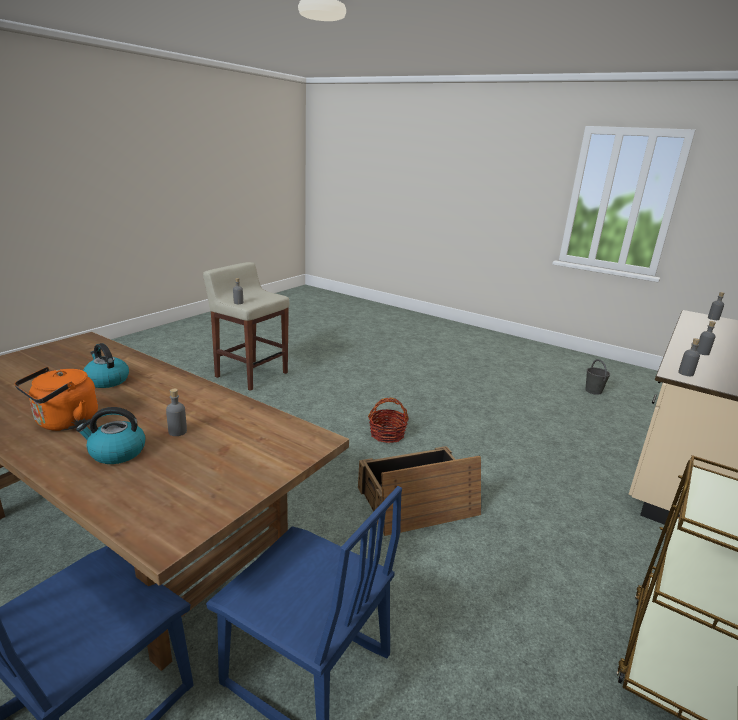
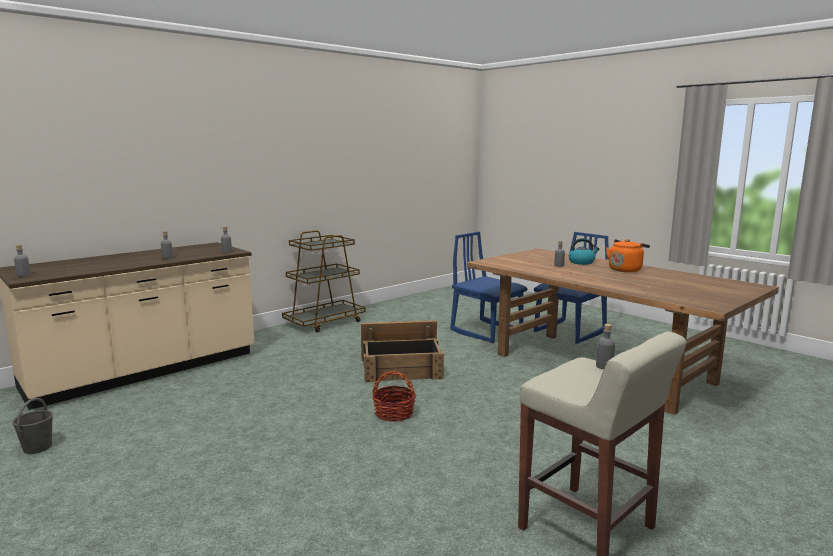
camera: 165 degrees left, 10 degrees down
kettle [83,343,129,388] -> none

